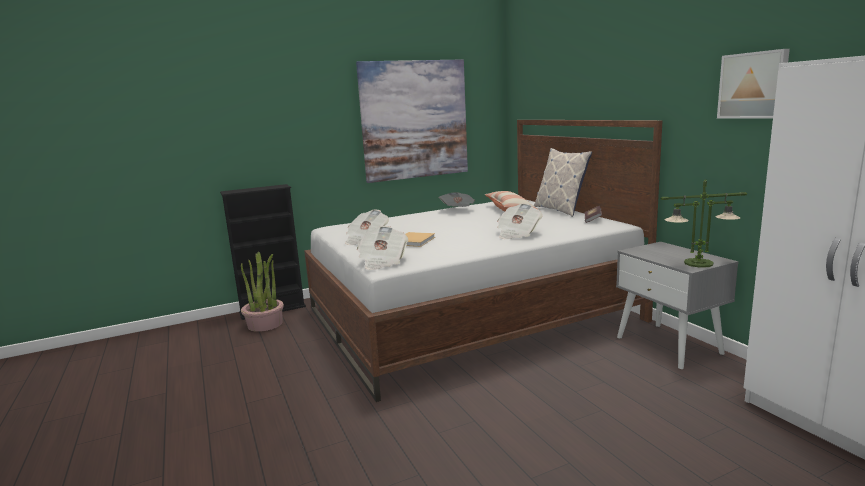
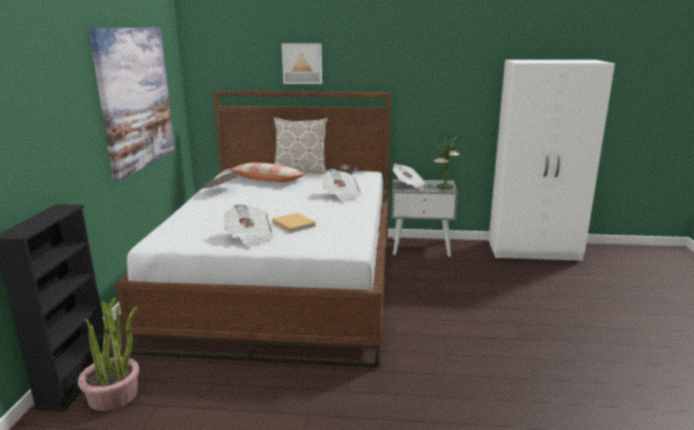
camera: 60 degrees left, 5 degrees up
newspaper [357,226,408,270] -> newspaper moved to [392,164,426,190]
picture [717,49,790,119] -> picture moved to [282,43,322,84]

